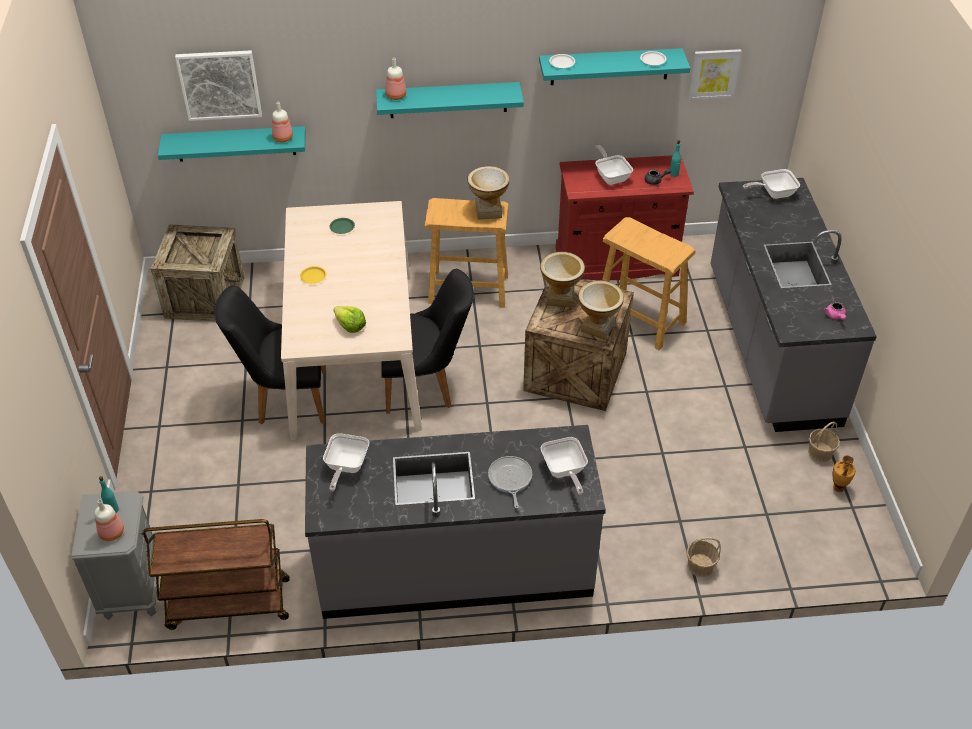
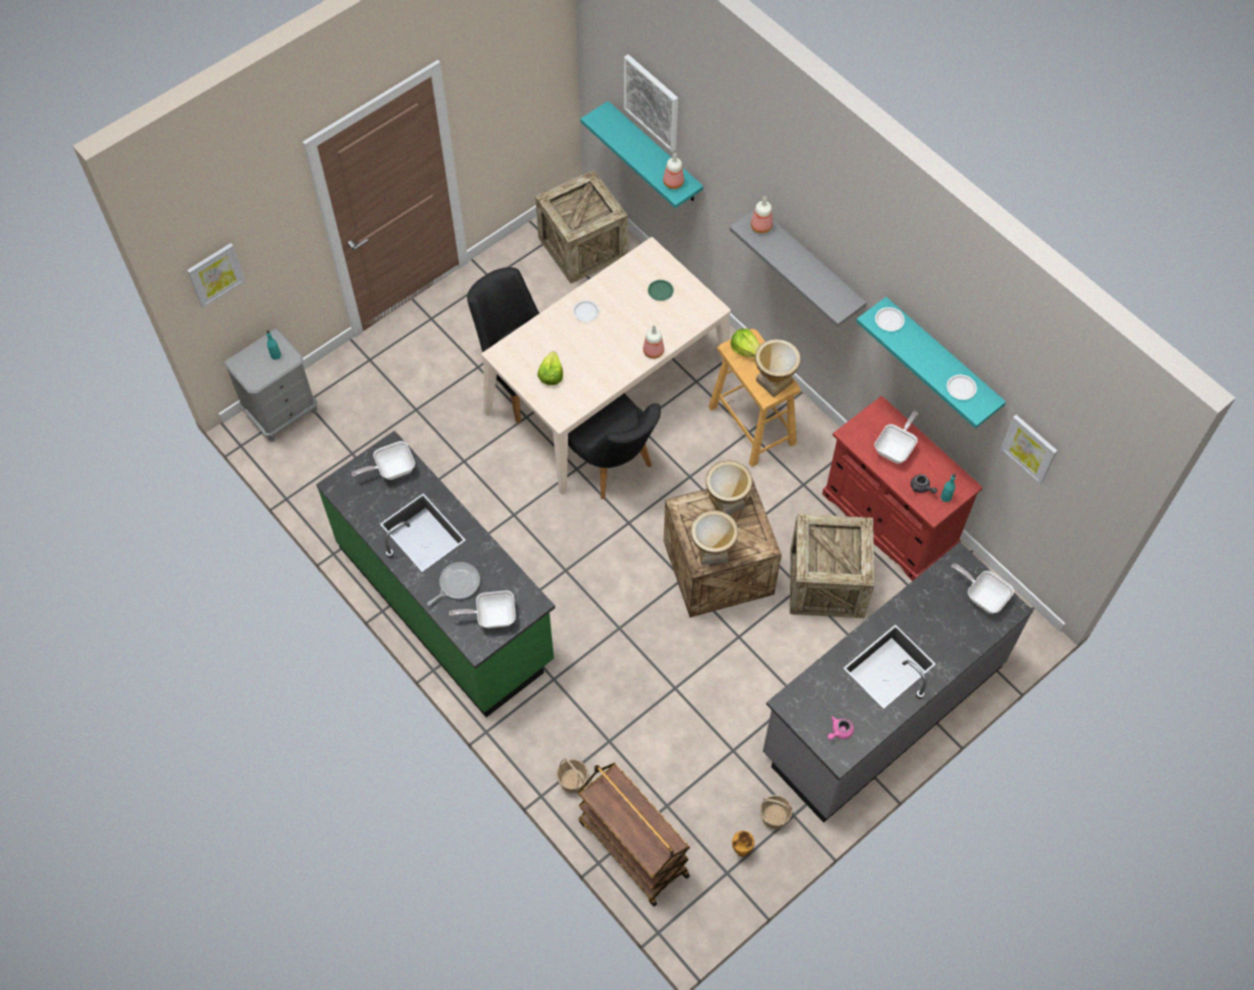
camera: 55 degrees right, 15 degrees up
bottle [94,499,124,541] -> bottle moved to [643,325,664,359]
brown cart [143,519,290,630] -> brown cart moved to [578,763,690,907]
yellow plate [300,266,327,284] -> white plate [573,300,599,322]
grey counter [305,425,606,619] -> green counter [316,430,555,718]
turquoise shelf [376,82,524,118] -> grey shelf [730,209,867,327]
frying pan [541,437,588,495] -> frying pan turned 45 degrees clockwise [449,590,516,628]
beige stool [602,217,696,350] -> crate [790,514,874,618]
none -> picture [187,243,245,308]
none -> lettuce [731,328,760,357]

